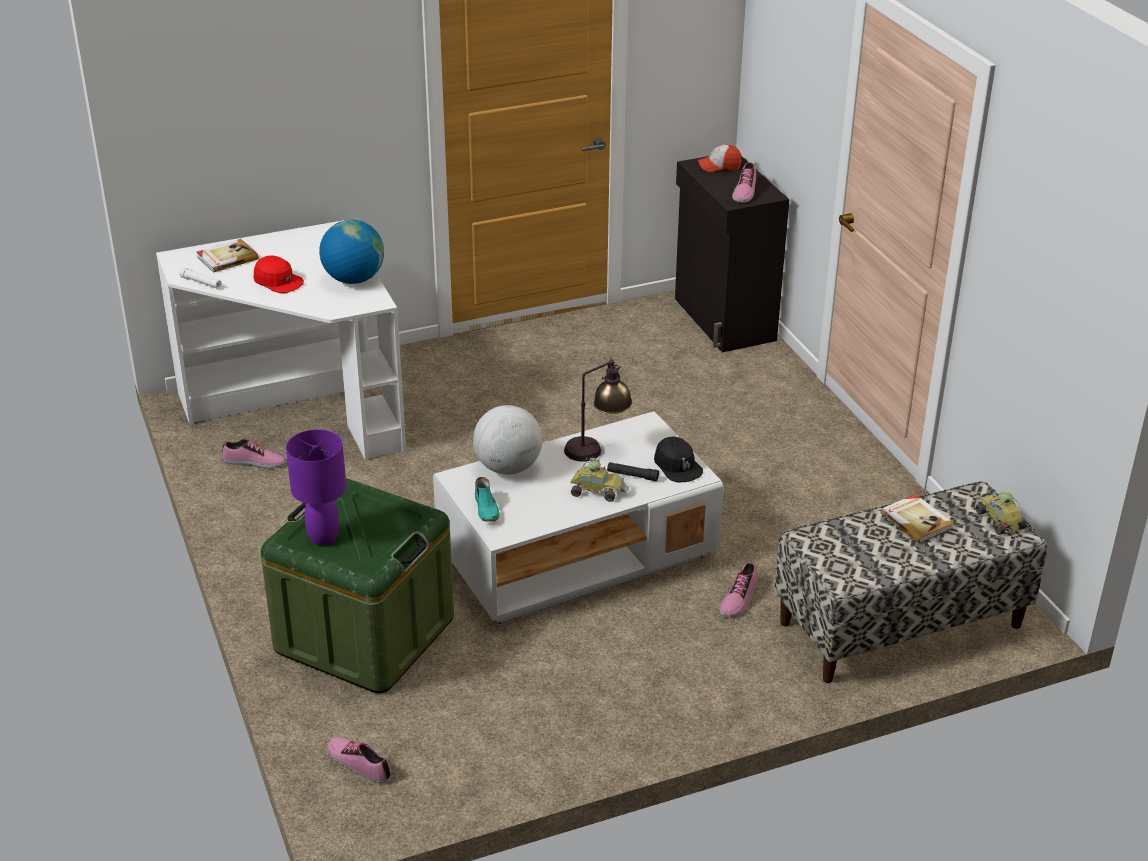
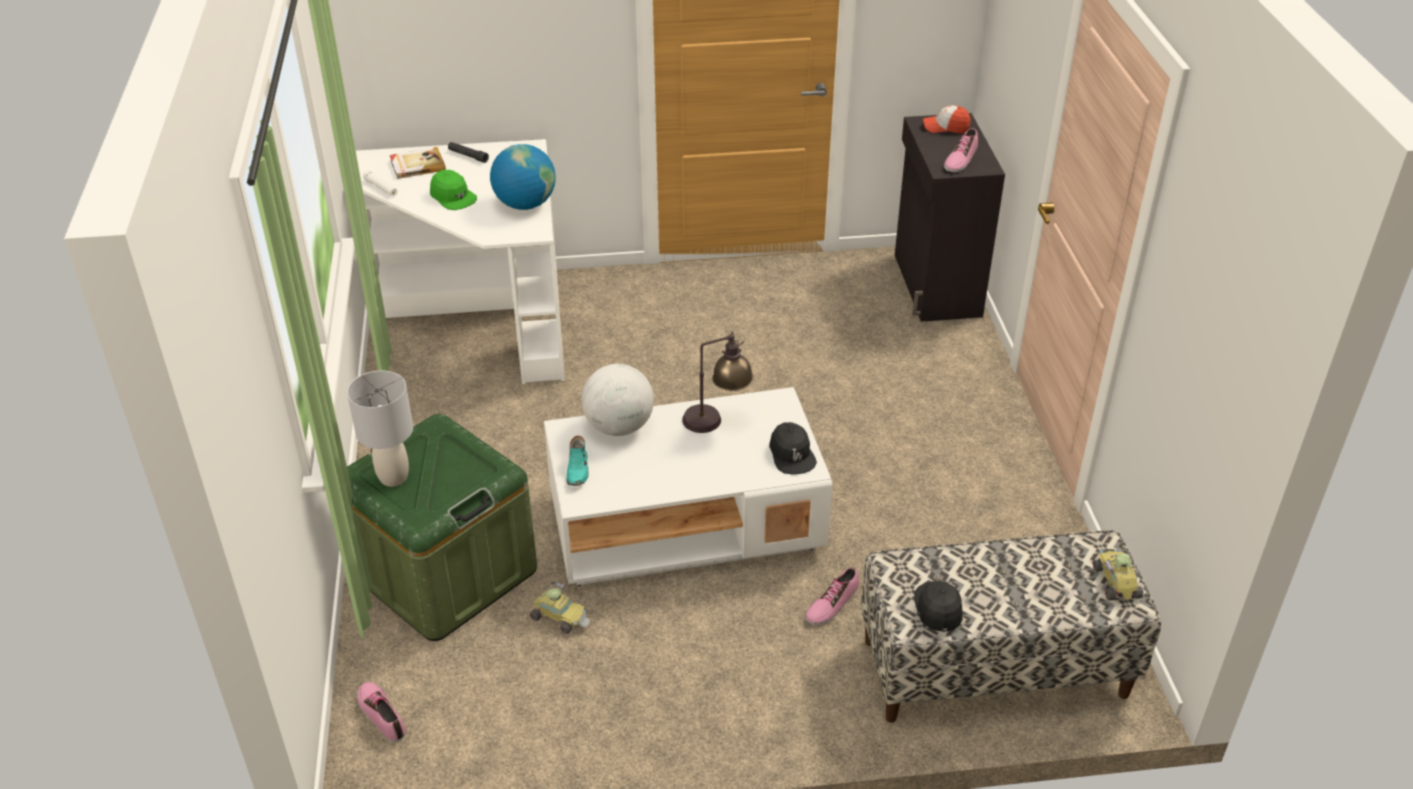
camera: 15 degrees right, 5 degrees up
shoe [222,439,286,469] -> none
red cap [253,255,304,293] -> green cap [430,170,477,210]
purple table lamp [286,429,346,545] -> grey table lamp [347,371,413,487]
toy car [570,456,629,502] -> toy car moved to [530,581,590,634]
black flashlight [607,462,659,481] -> black flashlight moved to [448,142,489,163]
book [881,494,954,543] -> none
none -> black cap [914,581,962,632]

